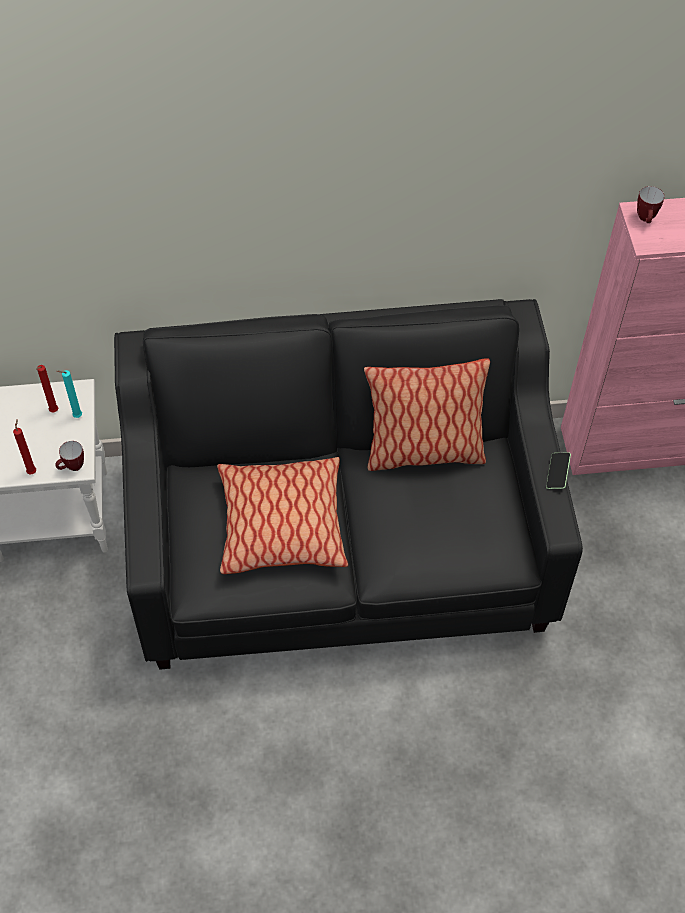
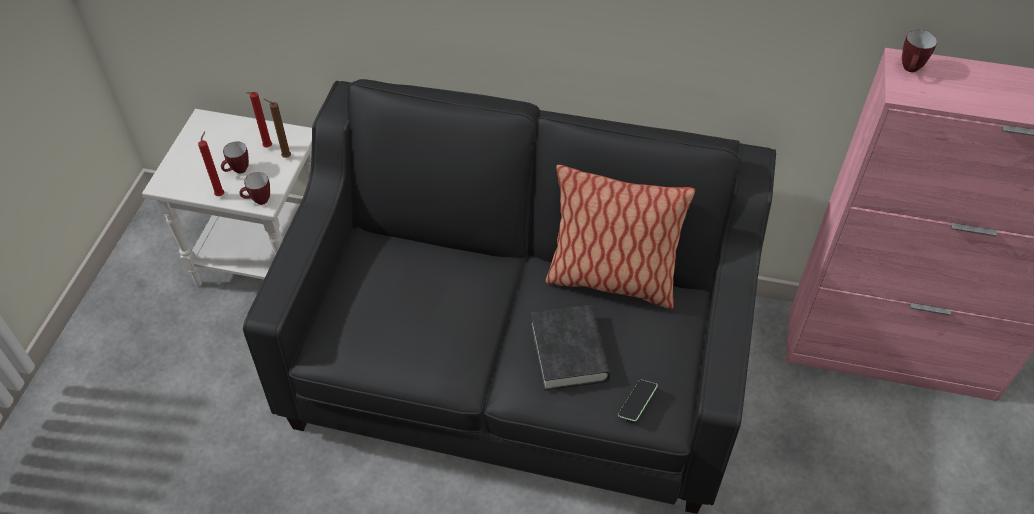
camera: 20 degrees right, 5 degrees down
turquoise candle [56,370,82,418] -> brown candle [263,99,291,158]
pillow [217,457,348,574] -> none
phone [546,452,571,489] -> phone moved to [618,380,658,421]
none -> mug [221,141,249,174]
none -> black book [531,305,610,391]

